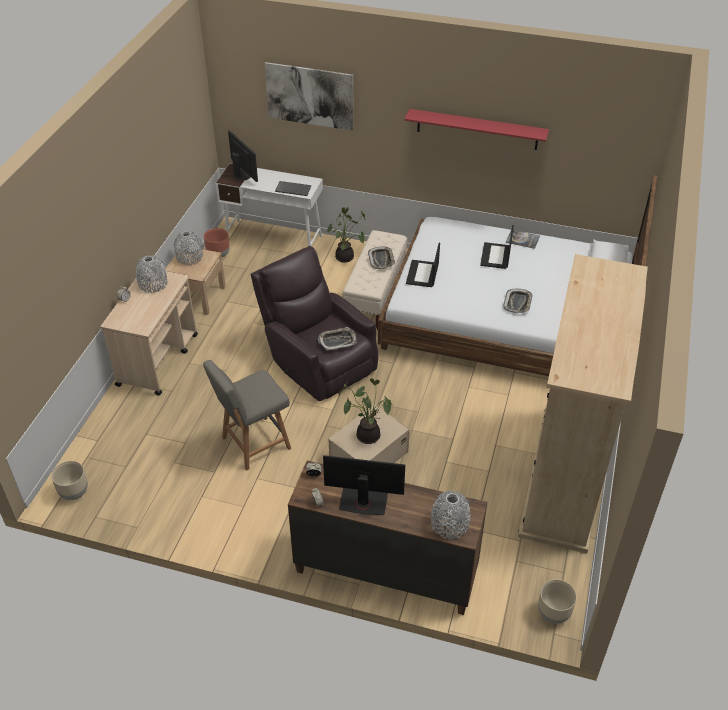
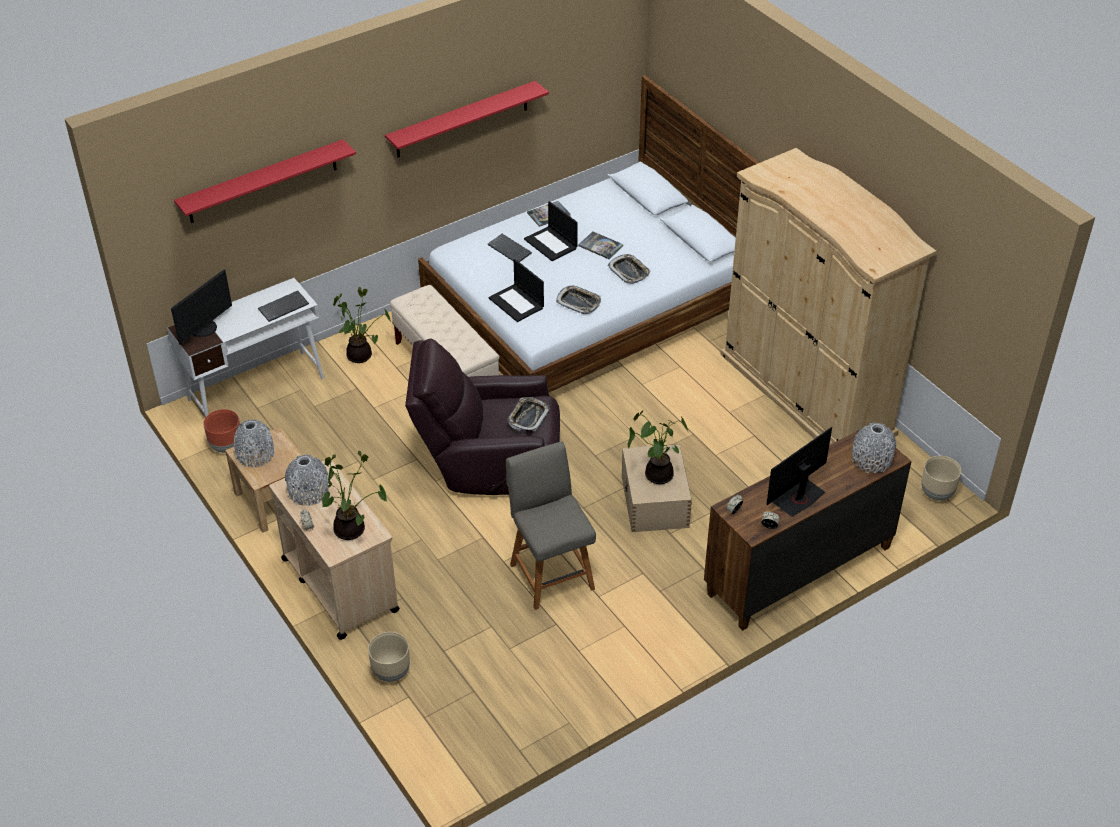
camera: 50 degrees left, 0 degrees up
beige planter [51,461,88,500] -> beige planter moved to [368,632,410,682]
grey chair [203,360,291,471] -> grey chair turned 150 degrees clockwise [506,442,596,610]
monitor [228,131,258,182] -> monitor turned 120 degrees clockwise [171,269,232,345]
picture [265,62,354,131] -> red shelf [174,139,356,223]
tray [368,246,396,269] -> tray moved to [556,286,601,314]
none -> potted plant [322,451,387,540]
none -> keyboard [488,234,532,262]
none -> book [578,232,623,259]

